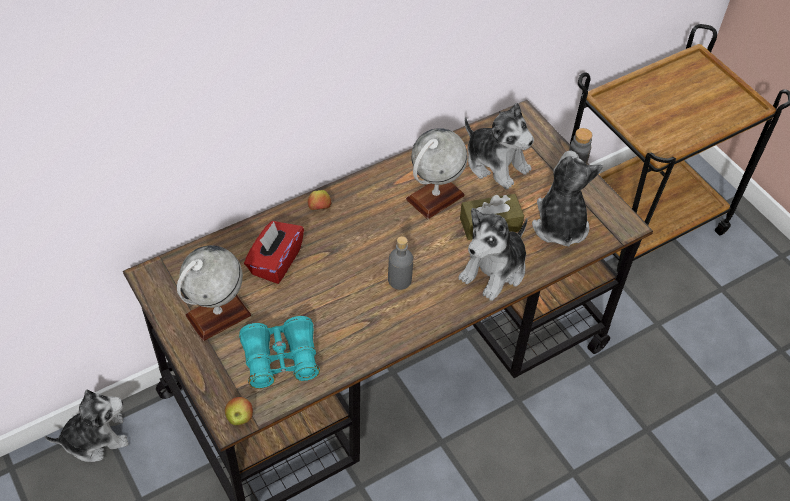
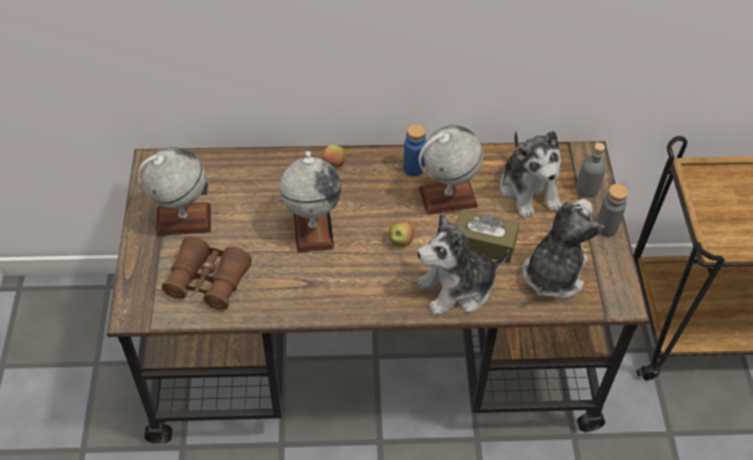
camera: 30 degrees right, 0 degrees up
plush toy [44,390,129,462] -> none
apple [225,397,253,425] -> apple moved to [389,220,414,246]
turquoise binoculars [239,316,320,389] -> brown binoculars [162,236,252,311]
red tissue box [244,221,304,284] -> none
grey bottle [388,236,413,290] -> grey bottle moved to [576,143,606,198]
none -> globe [280,151,341,253]
none -> blue bottle [403,124,426,177]

